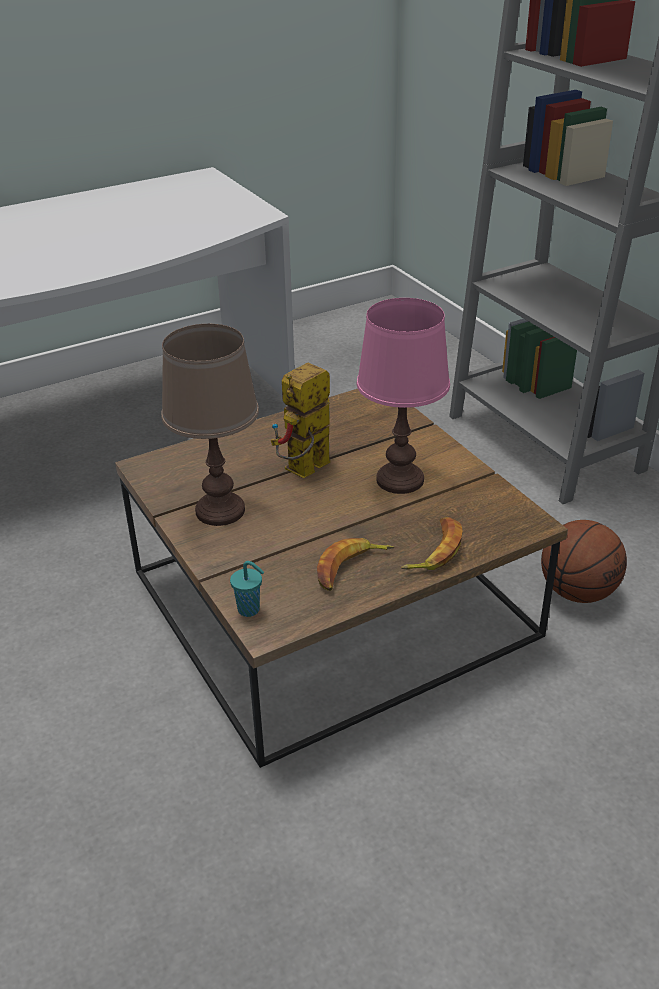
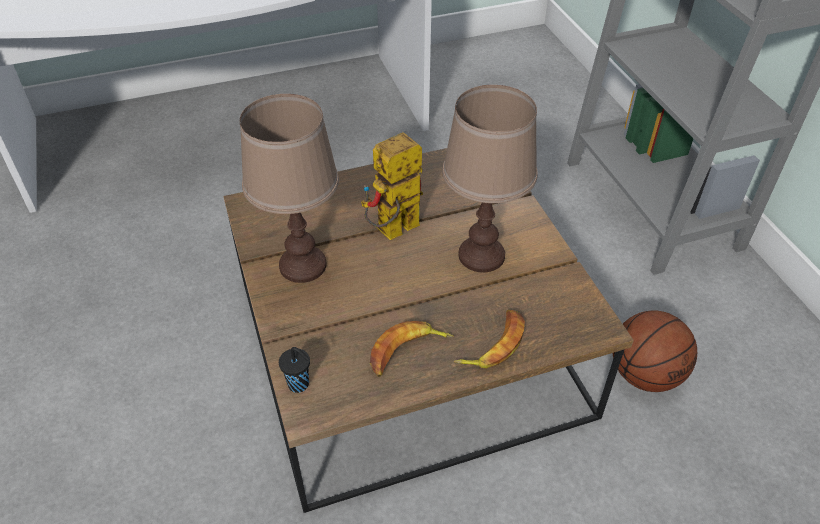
camera: 10 degrees right, 10 degrees up
turquoise cup [230,561,264,617] -> black cup [279,347,310,393]
pink table lamp [357,298,450,494] -> brown table lamp [442,85,537,273]

